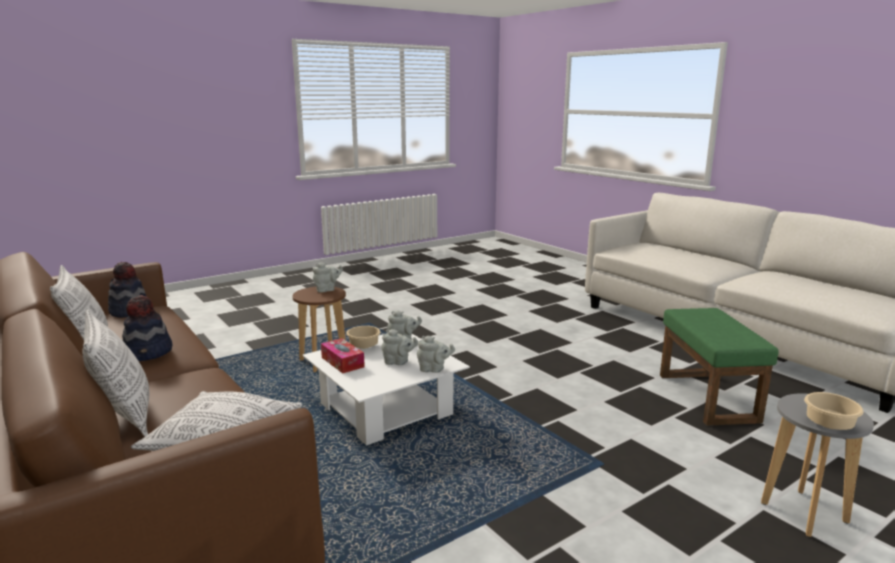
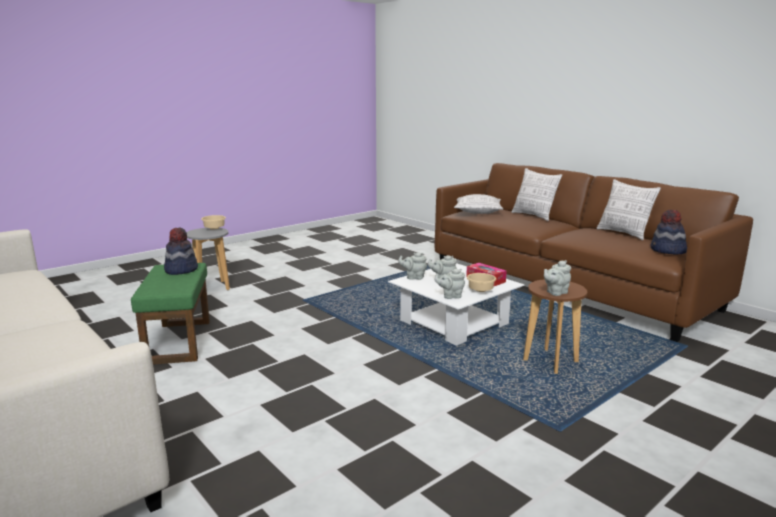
camera: 175 degrees right, 0 degrees up
hat [122,295,172,361] -> hat moved to [164,228,198,275]

